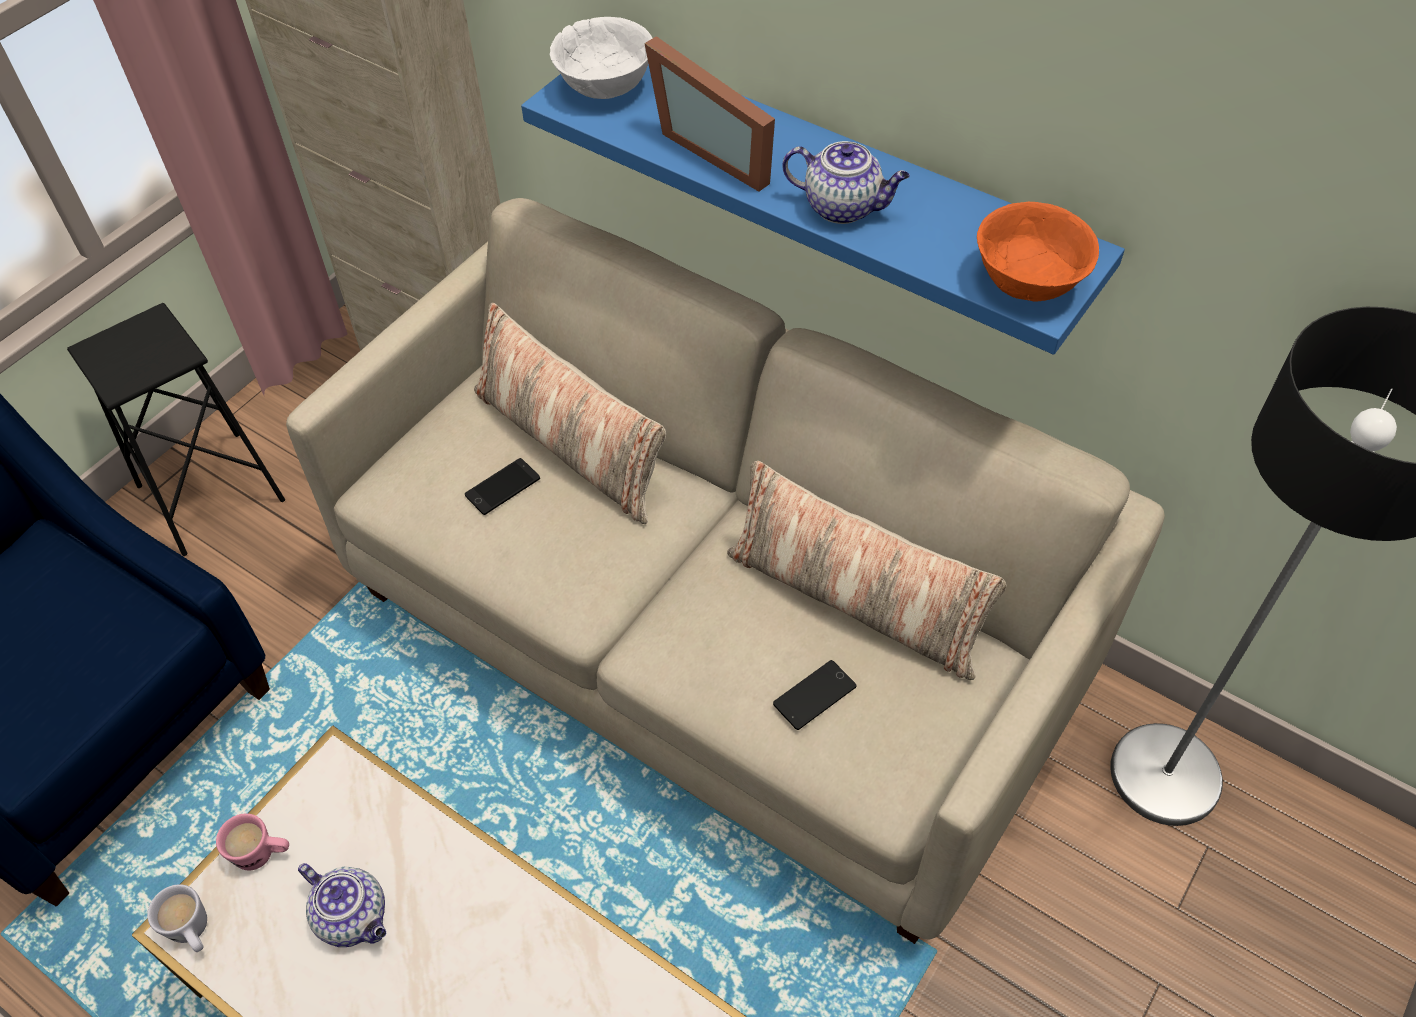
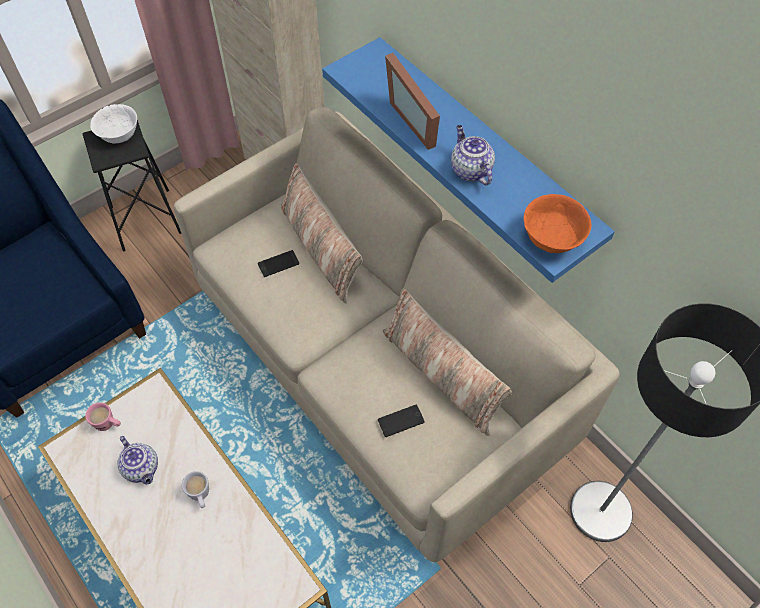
camera: 15 degrees right, 5 degrees up
white mug [147,884,207,952] -> white mug moved to [182,471,209,508]
white bowl [550,17,652,99] -> white bowl moved to [90,104,137,144]
teapot [783,141,910,224] -> teapot turned 150 degrees counterclockwise [451,125,495,185]

